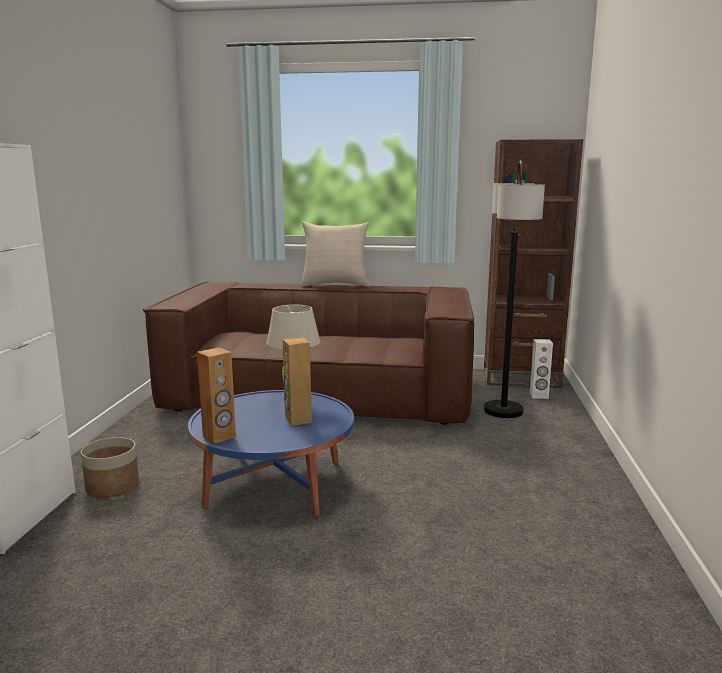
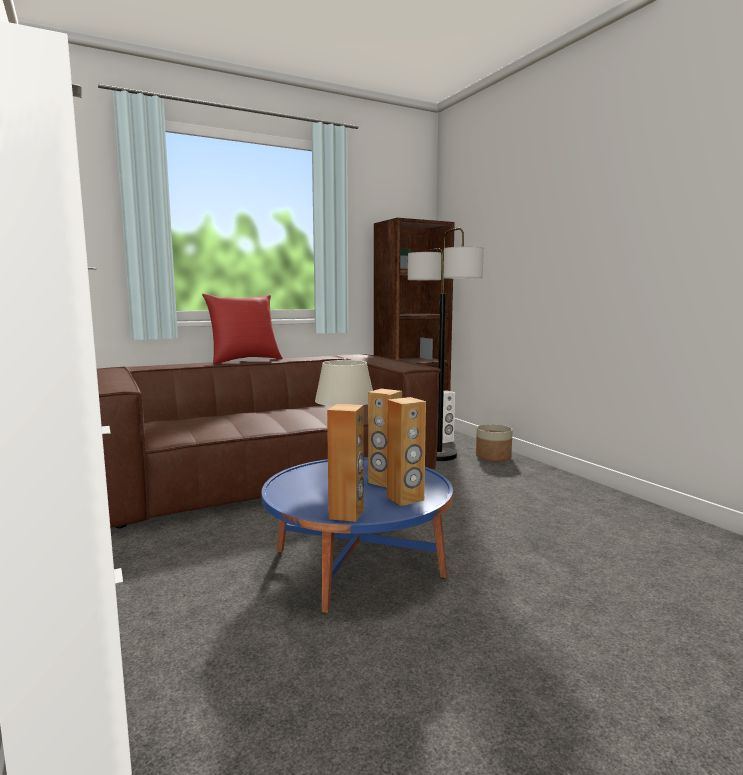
camera: 35 degrees left, 5 degrees down
planter [81,437,139,498] -> planter moved to [476,424,513,462]
beige pillow [301,222,369,287] -> red pillow [202,294,283,364]
none -> brown speaker [387,397,426,506]

